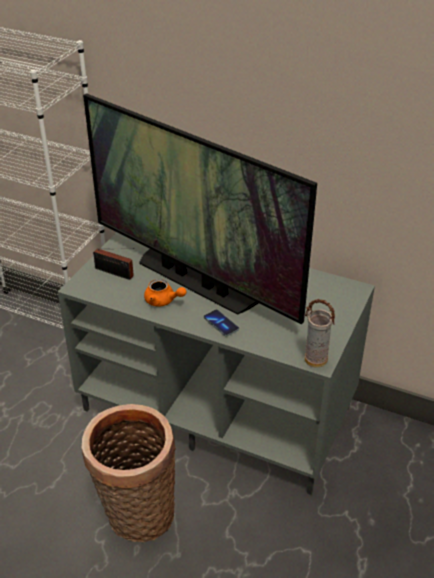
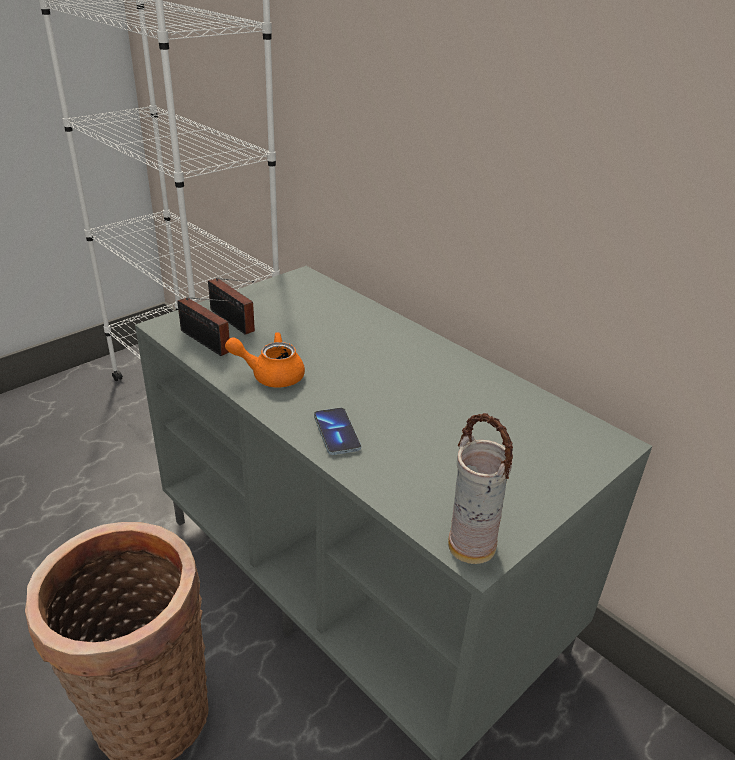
camera: 20 degrees right, 5 degrees down
television [83,93,317,324] -> none
orange teapot [144,279,187,306] -> orange teapot turned 135 degrees clockwise [225,332,305,387]
none -> radio [177,297,230,356]

